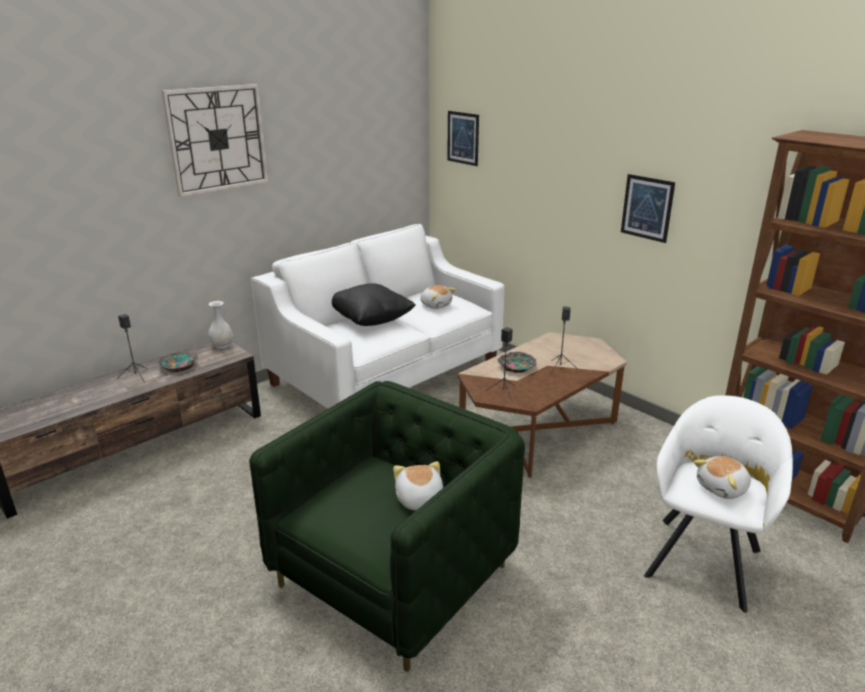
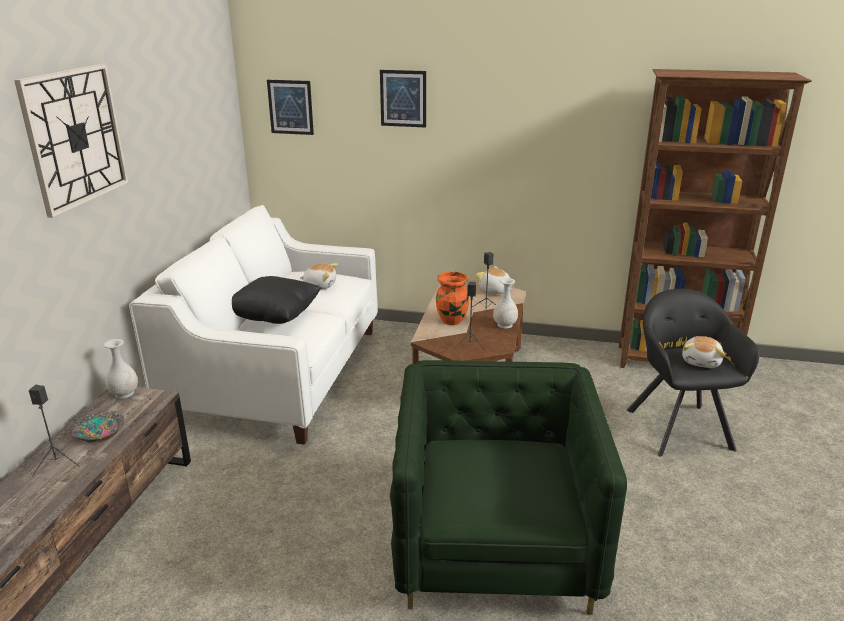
camera: 35 degrees left, 0 degrees up
plush toy [393,461,443,511] -> plush toy moved to [476,266,512,294]
bowl [498,352,536,373] -> orange vase [436,271,469,325]
picture [621,174,675,243] -> picture moved to [380,70,426,127]
white armchair [644,395,793,613] -> black armchair [627,289,760,457]
none -> white vase [493,278,518,329]

